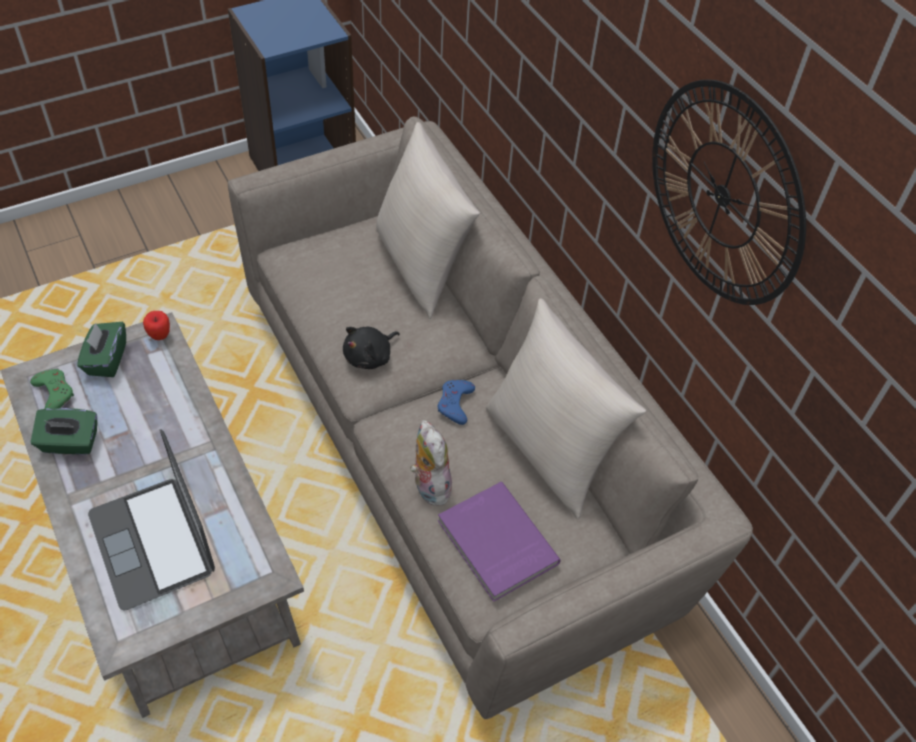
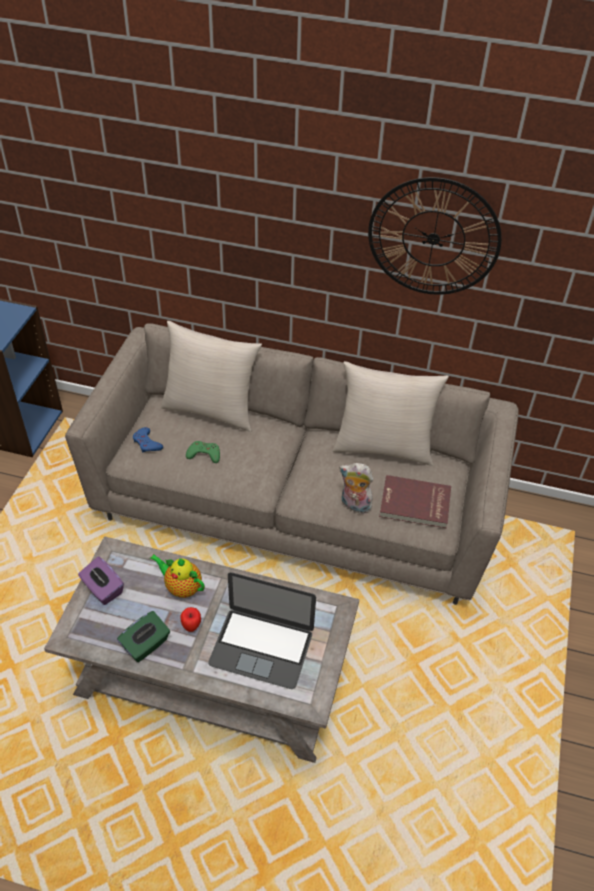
camera: 45 degrees left, 5 degrees down
green game controller [30,369,74,409] -> green game controller moved to [186,441,220,463]
green tissue box [77,322,126,377] -> purple tissue box [78,557,124,605]
apple [143,311,170,340] -> apple moved to [180,607,201,632]
black plush toy [343,327,400,369] -> none
blue game controller [438,380,475,425] -> blue game controller moved to [133,427,163,453]
purple book [438,482,561,602] -> red book [379,475,451,528]
none -> teapot [150,554,205,598]

